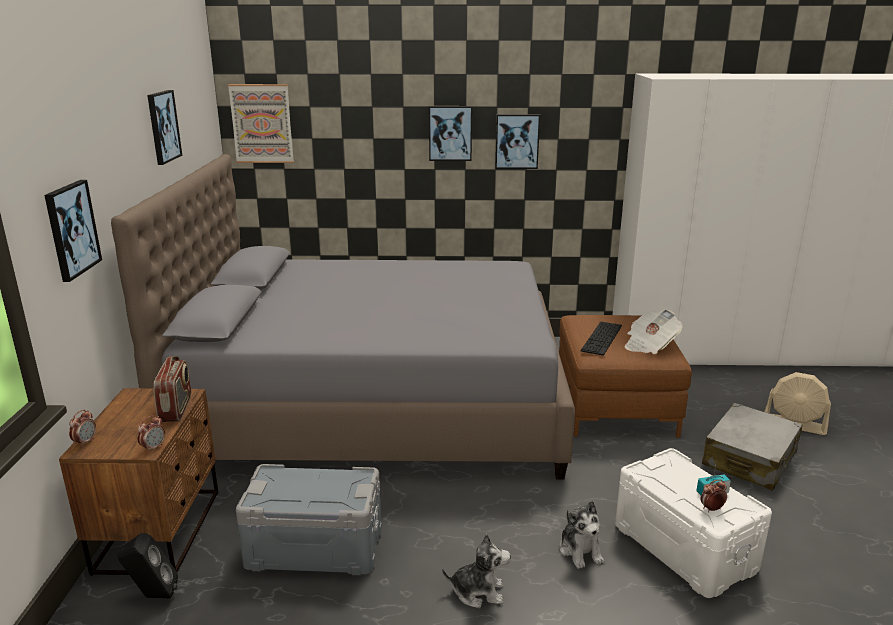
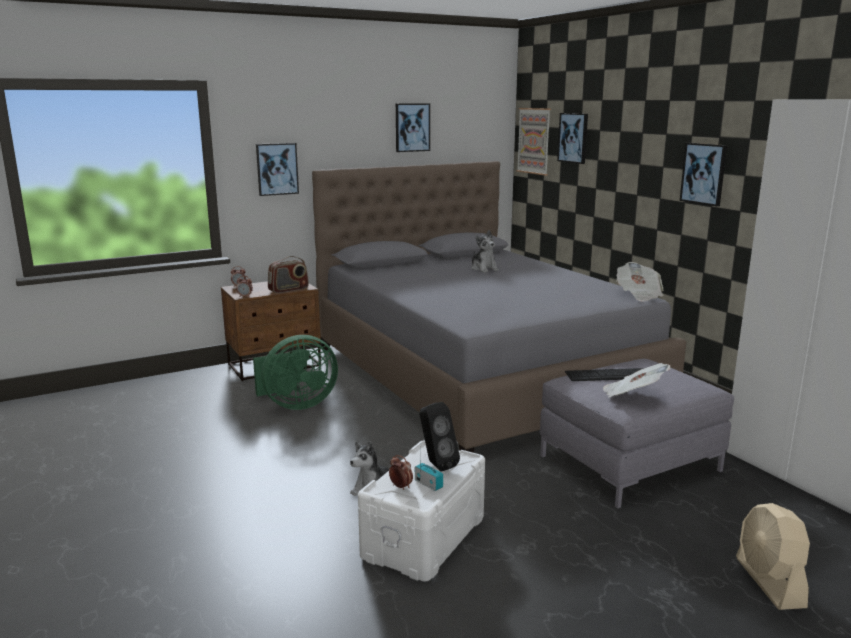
camera: 60 degrees right, 5 degrees down
black speaker [117,533,178,599] -> black speaker moved to [419,402,460,472]
grey storage box [236,464,382,576] -> green fan [253,335,338,410]
picture [429,106,472,161] -> picture moved to [557,113,588,164]
plush toy [442,533,511,608] -> plush toy moved to [471,230,499,272]
brown ottoman [559,315,692,438] -> grey ottoman [540,359,734,508]
grey suitcase [702,403,803,491] -> none
none -> newspaper [617,262,664,302]

